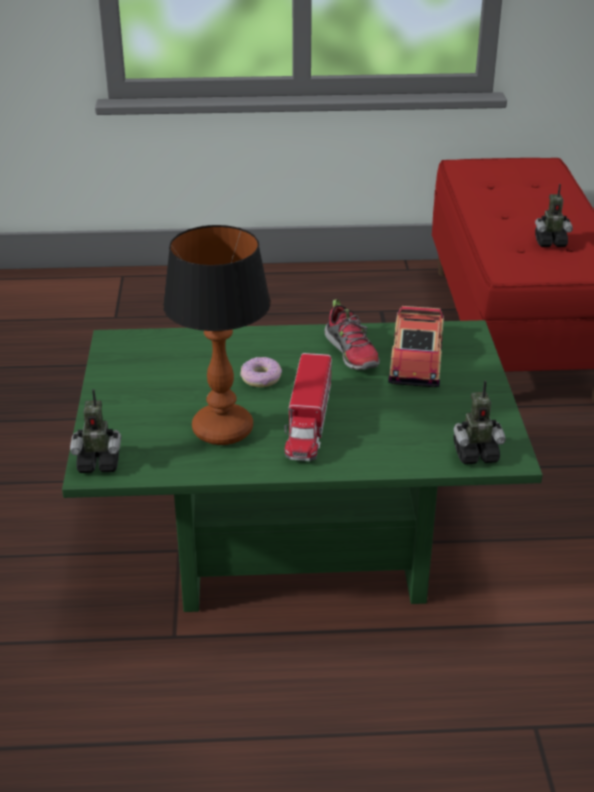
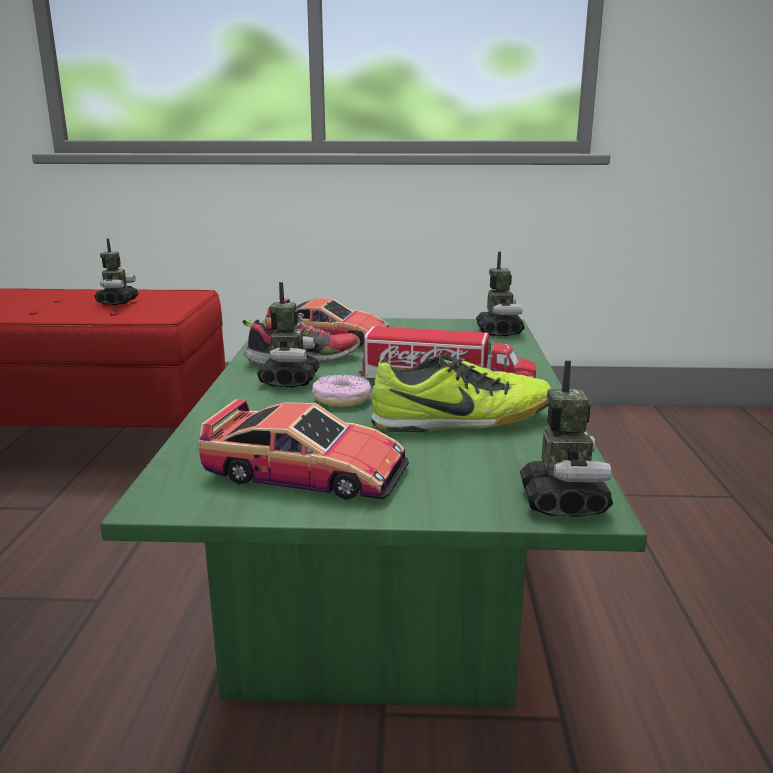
camera: 85 degrees left, 15 degrees down
table lamp [163,225,271,445] -> shoe [371,353,552,432]
none -> toy car [198,399,409,500]
none -> toy robot [257,282,320,387]

